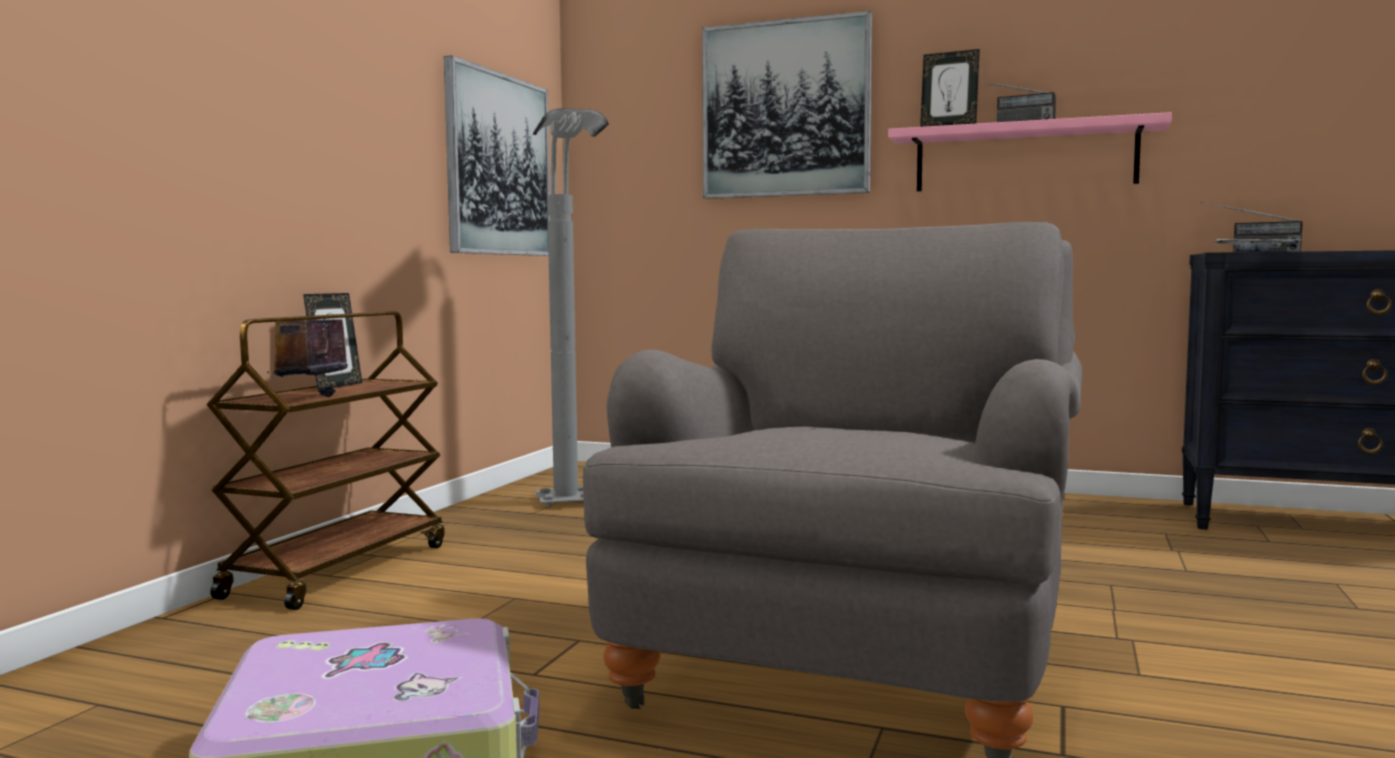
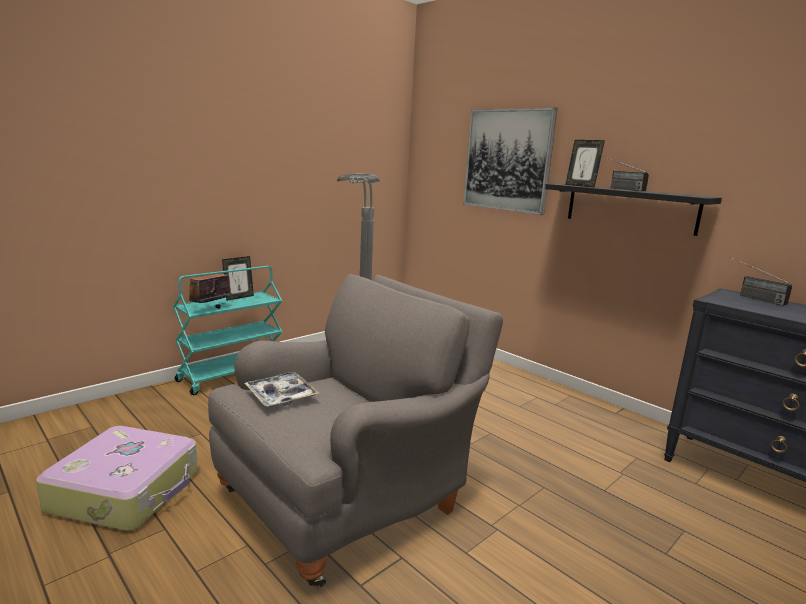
camera: 25 degrees right, 10 degrees up
brown cart [206,311,445,610] -> turquoise cart [173,266,283,395]
picture [444,55,550,256] -> none
pink shelf [888,112,1172,191] -> black shelf [545,184,722,236]
tray [1215,239,1300,252] -> tray moved to [244,372,319,407]

